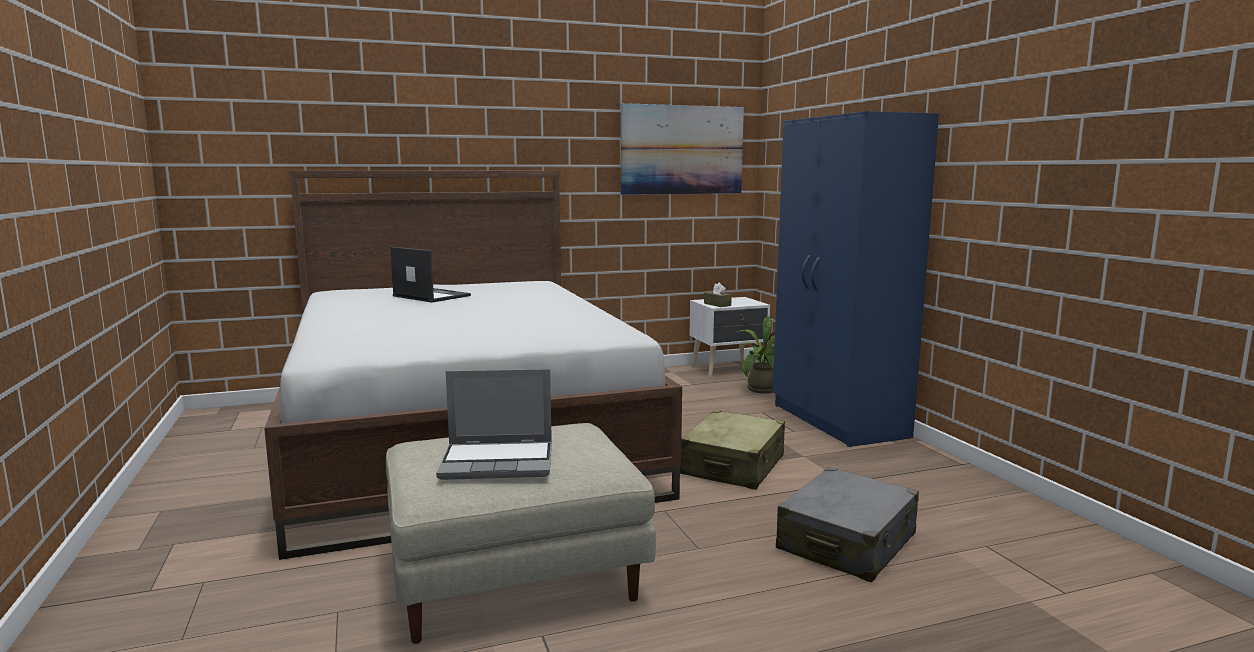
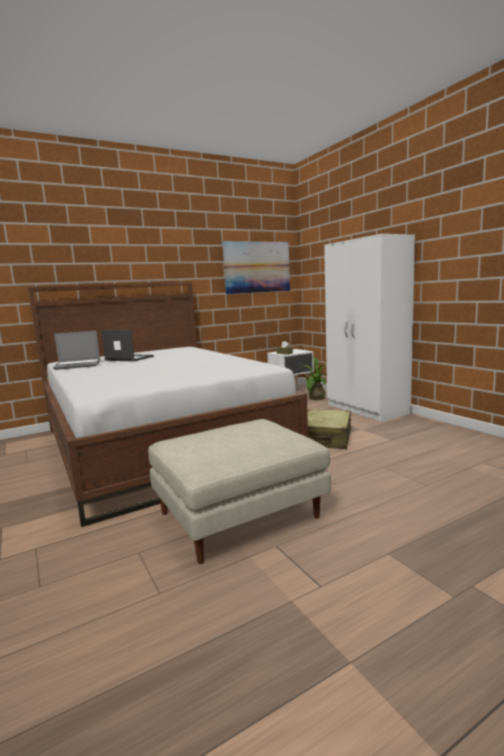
camera: 10 degrees left, 0 degrees up
laptop [436,369,552,480] -> laptop moved to [53,331,100,370]
blue wardrobe [773,111,939,447] -> white wardrobe [324,234,415,422]
grey suitcase [776,467,919,582] -> none

